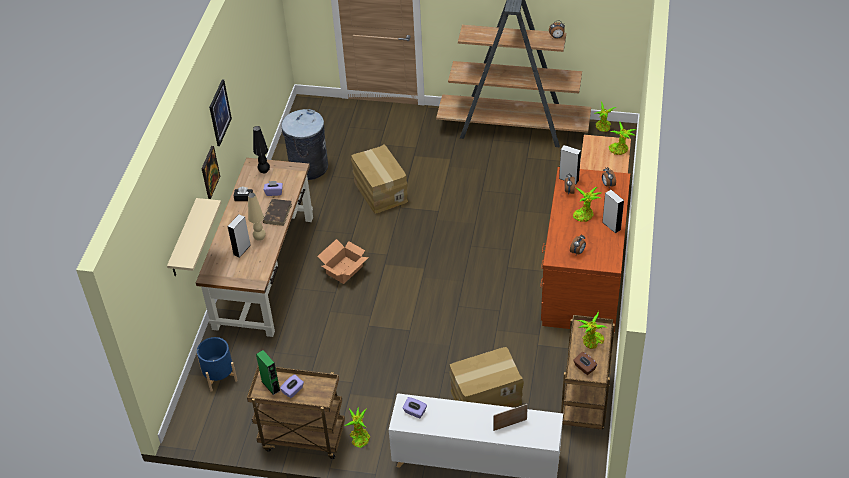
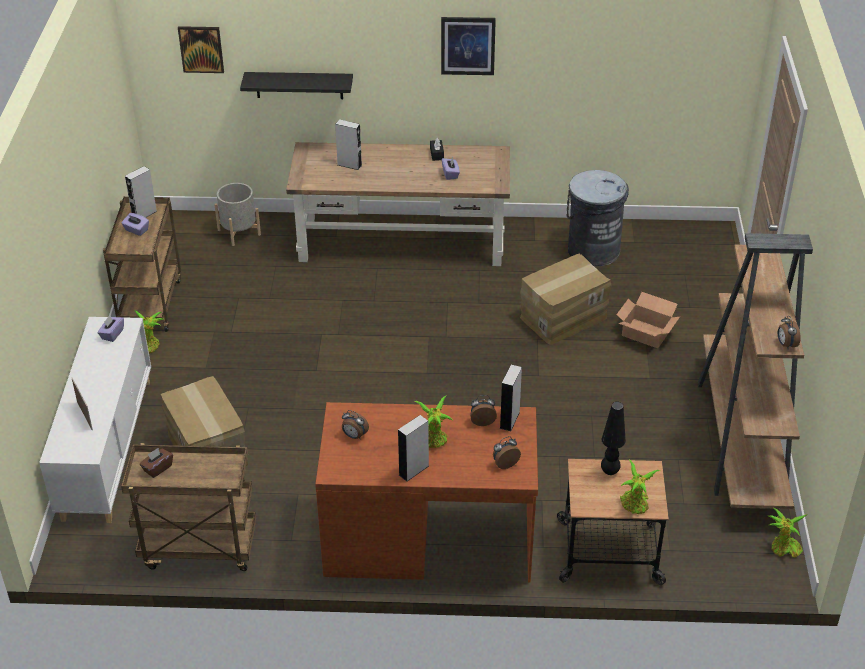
camera: 80 degrees right, 5 degrees down
beige shelf [167,198,221,276] -> black shelf [240,72,353,99]
blue planter [197,337,238,392] -> grey planter [214,183,261,246]
picture [201,146,220,199] -> picture moved to [178,26,224,73]
beige table lamp [248,193,266,241] -> none
black table lamp [253,126,270,173] -> black table lamp moved to [601,402,626,475]
green speaker [256,350,280,395] -> grey speaker [125,166,157,218]
brown book [263,199,292,226] -> none
cardboard box [317,239,369,284] -> cardboard box moved to [616,292,680,349]
potted plant [576,311,607,349] -> none

